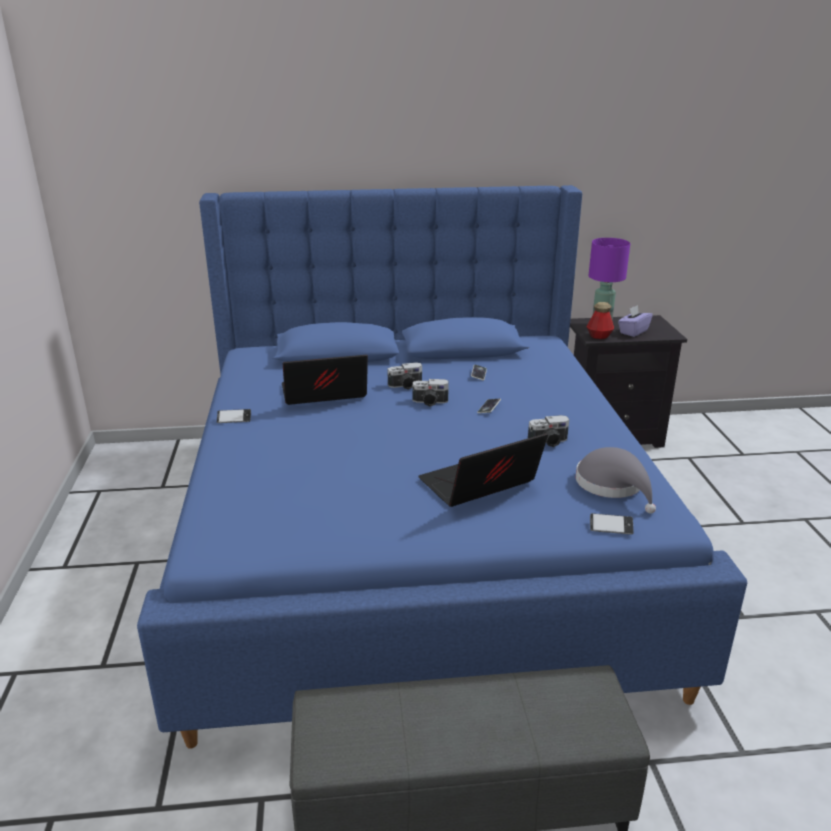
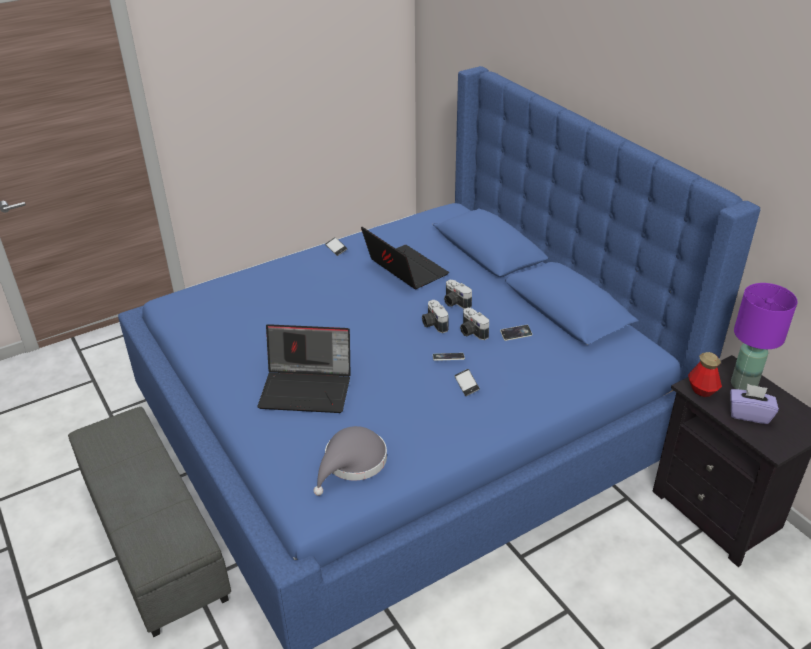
camera: 65 degrees right, 10 degrees up
laptop [418,433,548,507] -> laptop turned 150 degrees clockwise [258,324,350,413]
camera [528,415,569,447] -> camera moved to [460,308,489,340]
phone [590,513,634,535] -> phone moved to [455,369,480,396]

